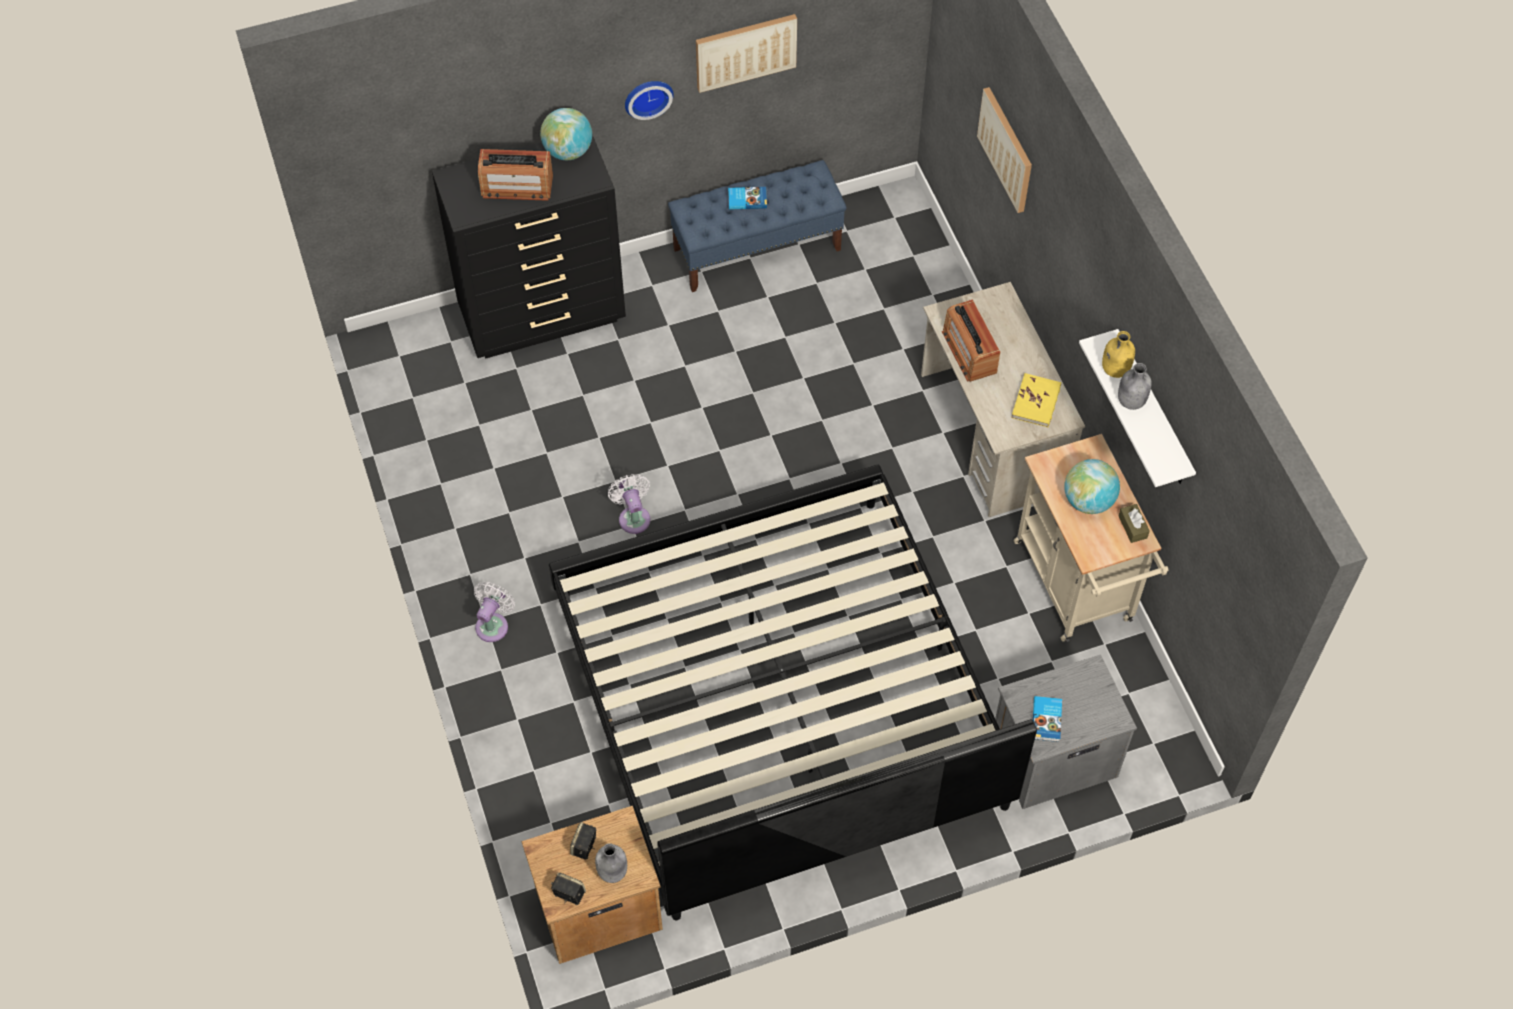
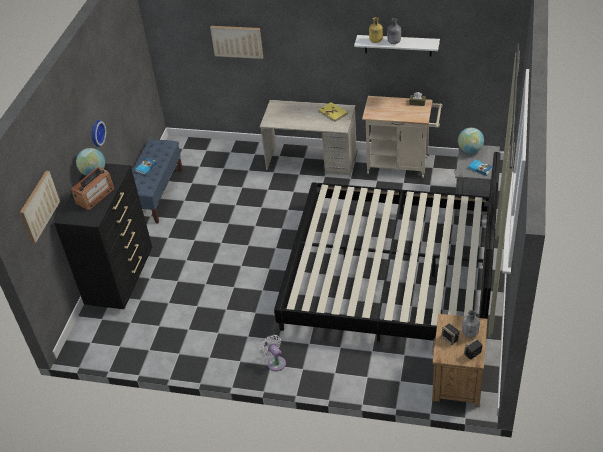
camera: 55 degrees left, 15 degrees down
white fan [608,474,651,534] -> none
picture [696,14,797,93] -> picture moved to [20,171,60,243]
radio [942,300,1000,382] -> none
globe [1064,459,1120,514] -> globe moved to [458,128,484,154]

